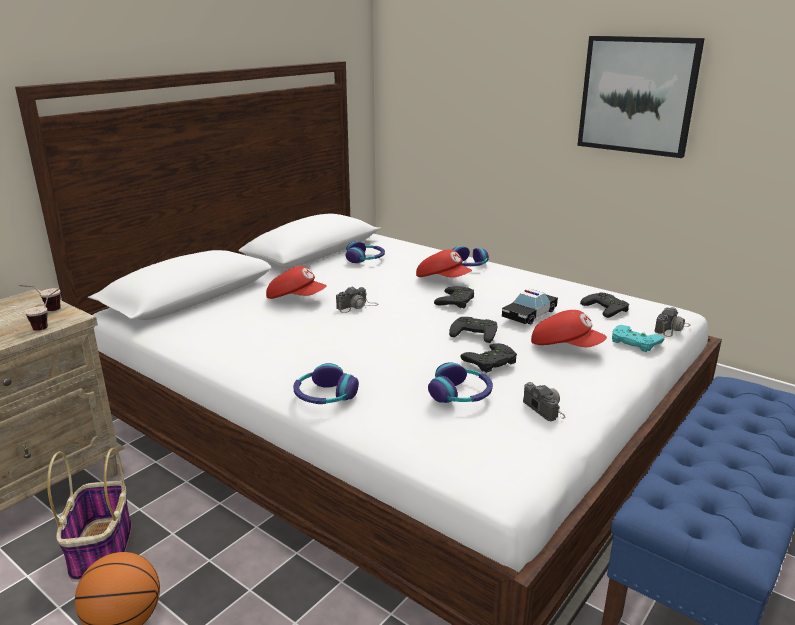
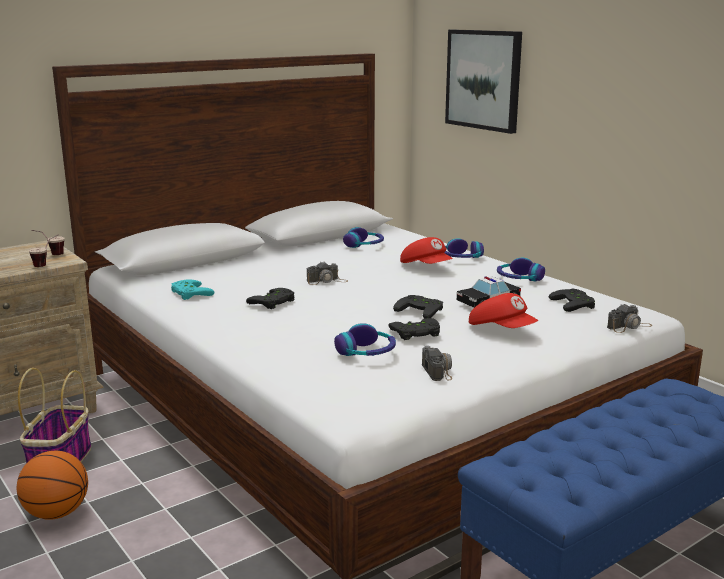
camera: 15 degrees right, 5 degrees down
red cap [266,266,327,299] -> none
headphones [293,363,359,404] -> headphones moved to [497,258,545,281]
black game controller [434,286,474,309] -> black game controller moved to [246,288,294,309]
picture [577,36,705,158] -> picture moved to [445,29,522,134]
turquoise game controller [612,325,665,352] -> turquoise game controller moved to [171,279,214,300]

